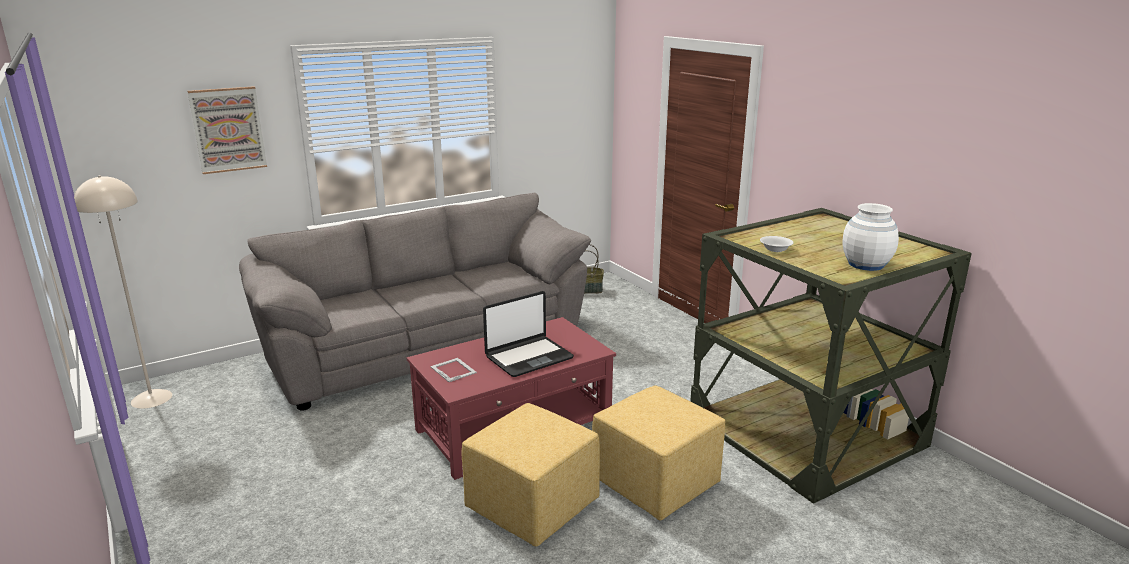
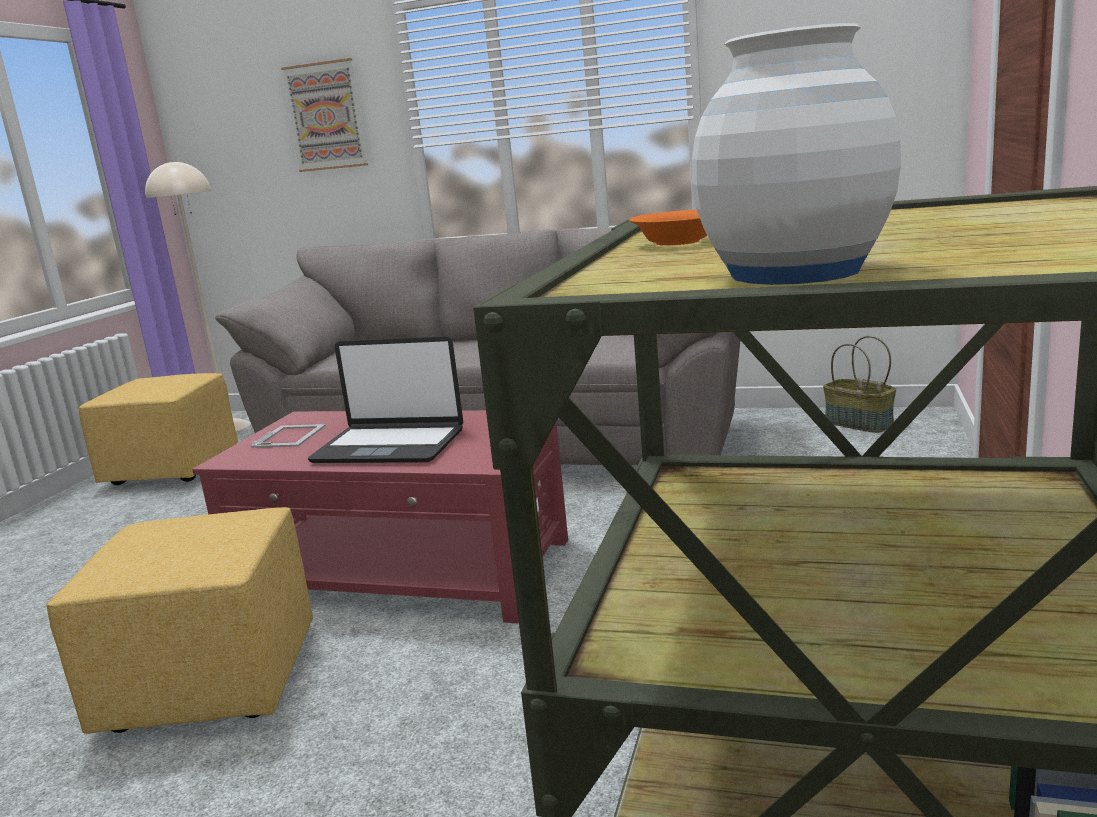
camera: 50 degrees right, 5 degrees down
yellow ottoman [592,385,725,521] -> yellow ottoman moved to [79,373,238,485]
white bowl [760,236,793,252] -> orange bowl [629,210,707,246]

